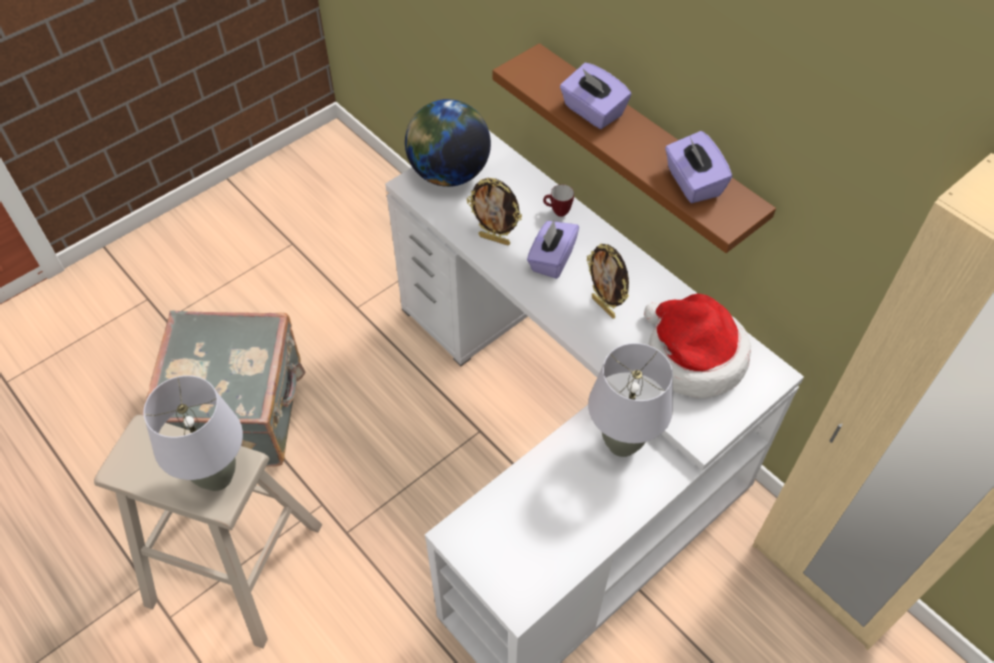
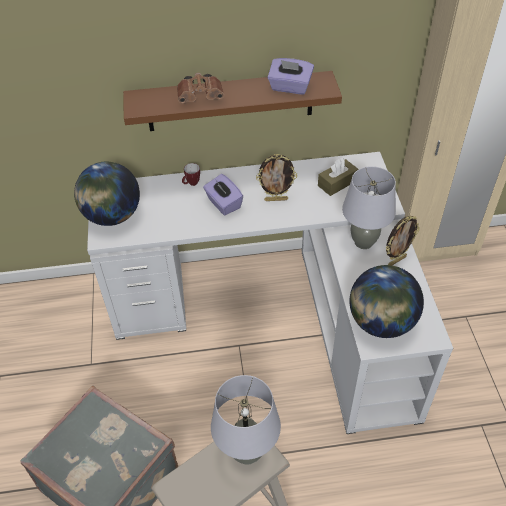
camera: 55 degrees left, 5 degrees down
picture frame [467,178,522,245] -> picture frame moved to [386,216,420,265]
purple tissue box [560,63,631,129] -> brown binoculars [177,73,224,103]
hat [644,294,751,398] -> brown tissue box [318,158,359,196]
none -> globe [349,265,424,338]

